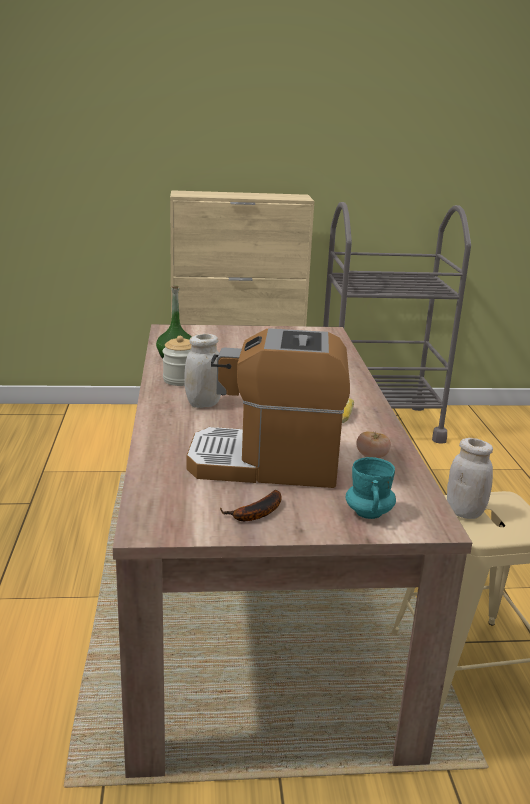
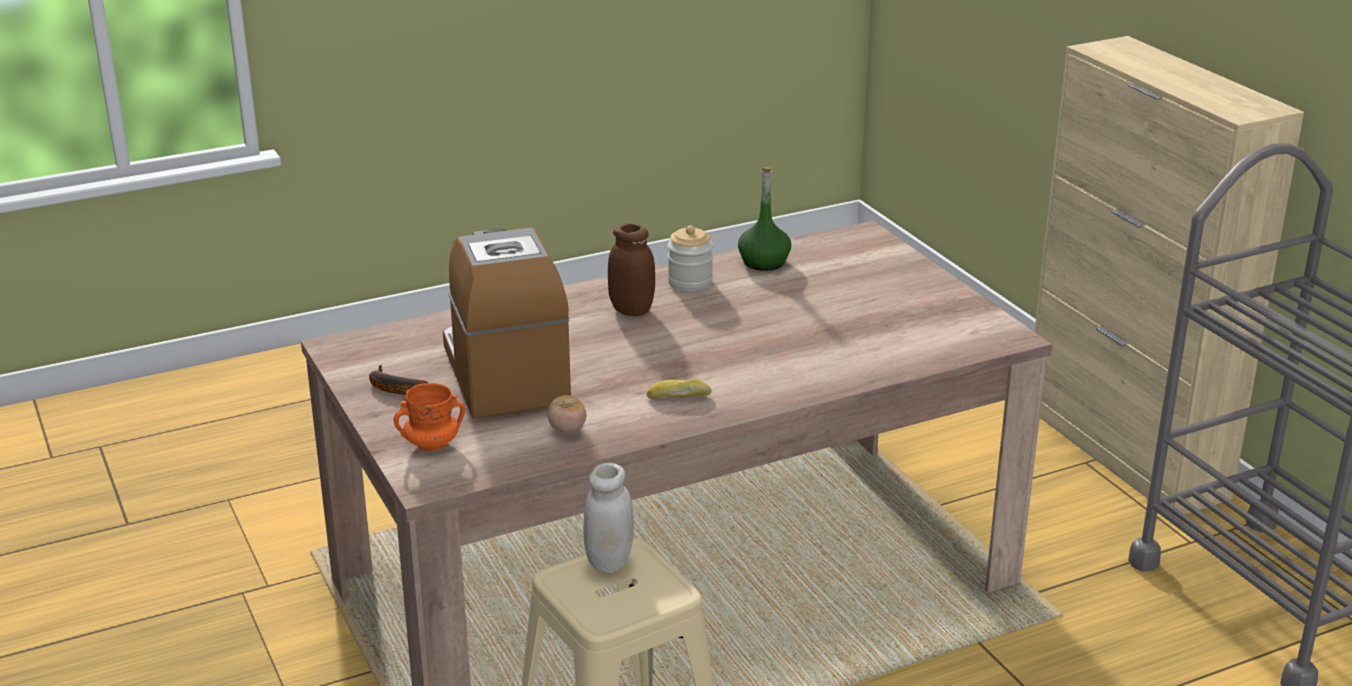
camera: 70 degrees right, 5 degrees up
white jar [184,334,221,408] -> brown jar [608,223,655,316]
turquoise mug [346,457,396,519] -> orange mug [394,383,465,451]

